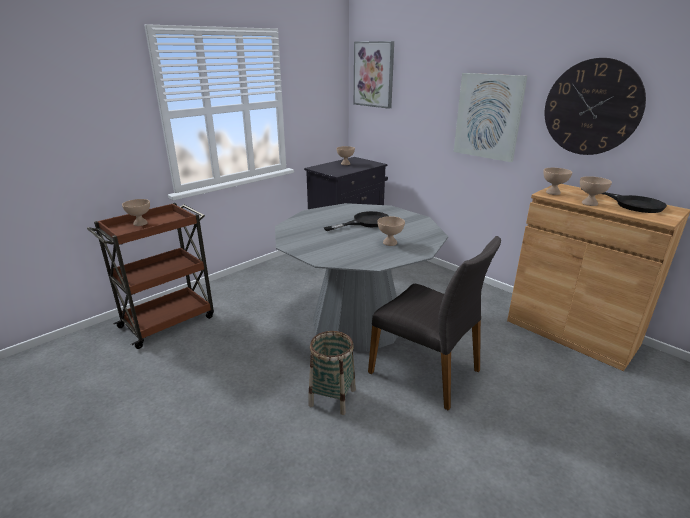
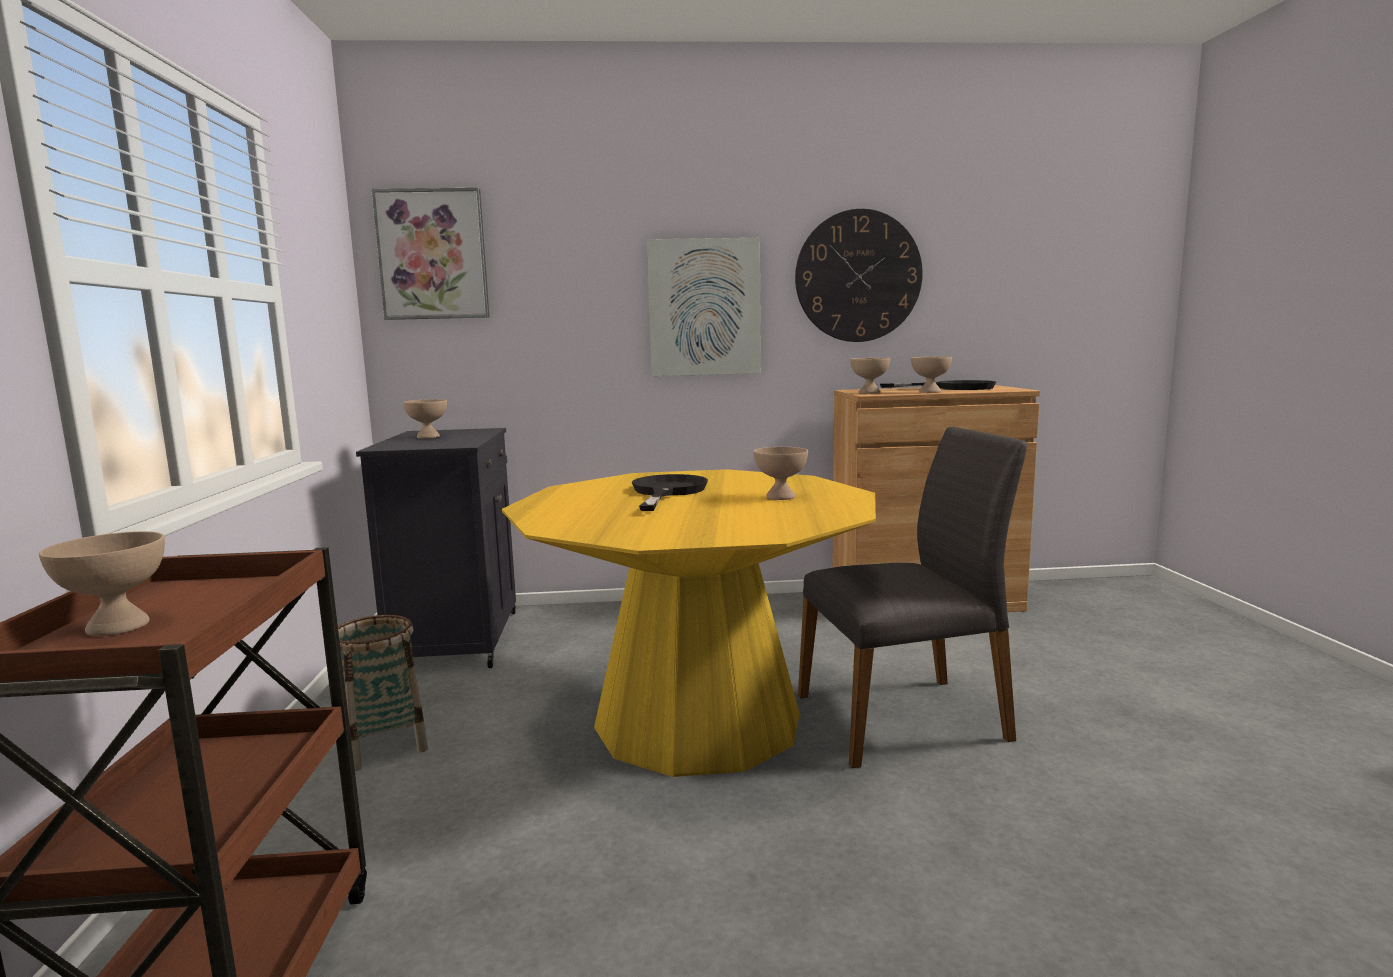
camera: 50 degrees left, 15 degrees down
grey dining table [275,203,448,352] -> yellow dining table [502,469,876,777]
basket [308,331,356,415] -> basket moved to [338,615,428,771]

